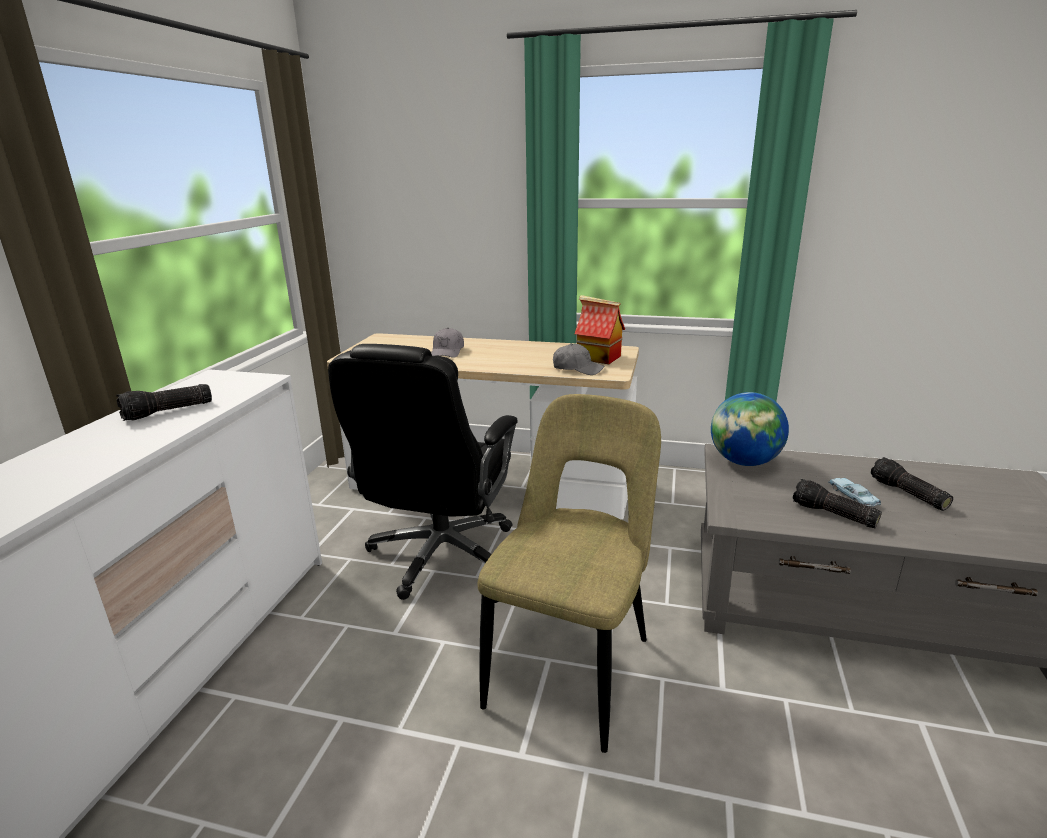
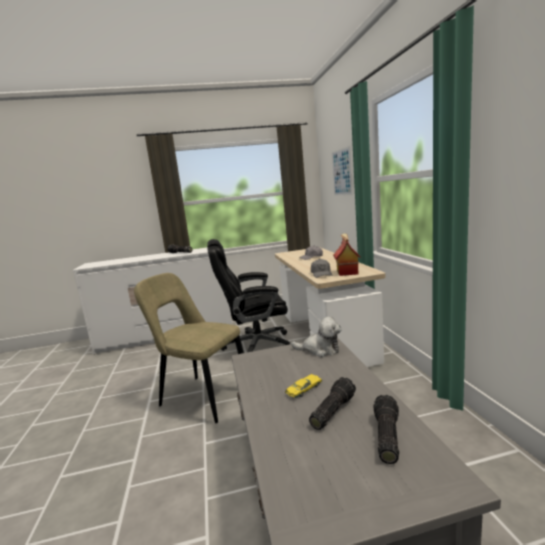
camera: 65 degrees right, 10 degrees down
beige chair [478,394,661,753] -> beige chair turned 150 degrees counterclockwise [134,273,244,423]
globe [711,392,789,466] -> plush toy [291,317,341,357]
flashlight [793,479,882,528] -> flashlight moved to [373,395,399,464]
blue toy car [829,478,881,507] -> yellow toy car [285,374,323,398]
none -> picture [332,146,353,196]

